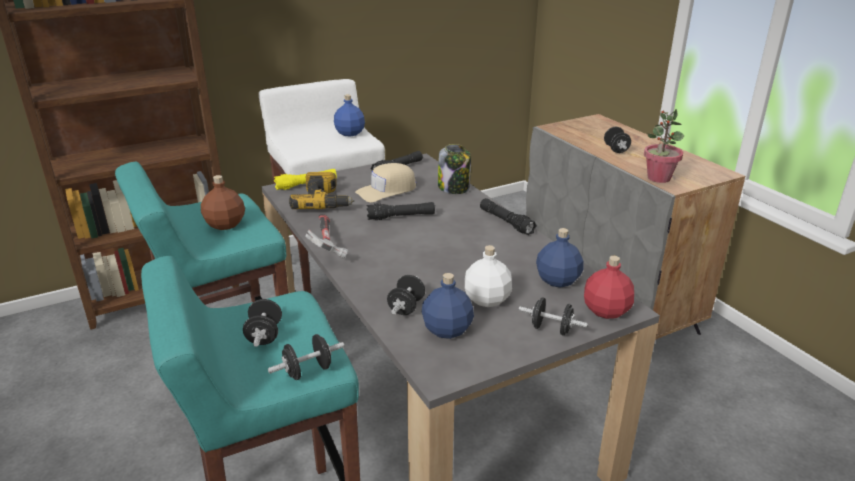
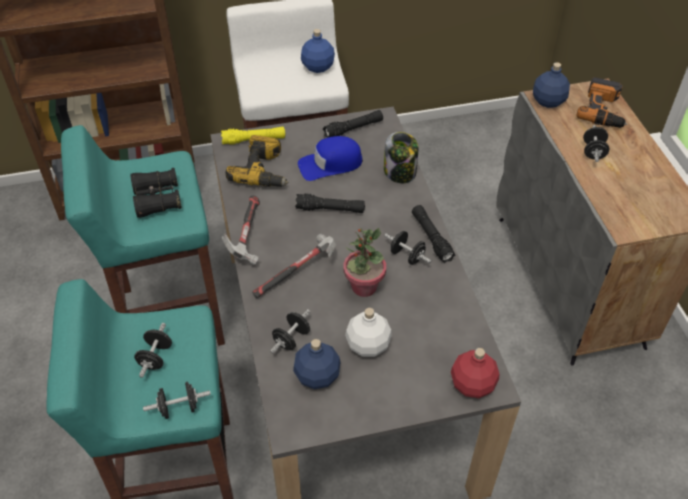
camera: 15 degrees right, 20 degrees up
brown bottle [201,175,245,230] -> black binoculars [130,168,182,218]
beige cap [355,163,416,202] -> blue cap [298,136,363,181]
black dumbbell [519,298,588,336] -> black dumbbell moved to [384,231,432,265]
blue bottle [536,228,583,288] -> blue bottle moved to [533,62,570,108]
potted plant [644,109,684,183] -> potted plant moved to [344,228,386,297]
none -> hammer [252,234,336,298]
none -> power drill [577,77,627,128]

